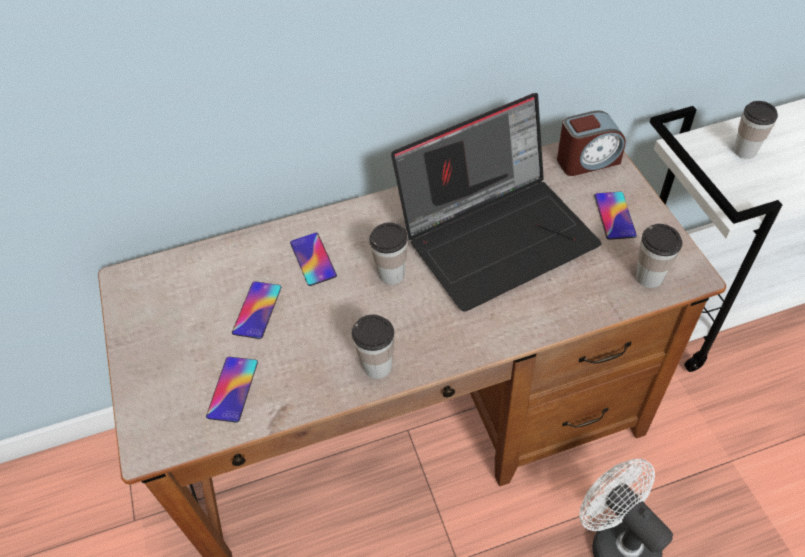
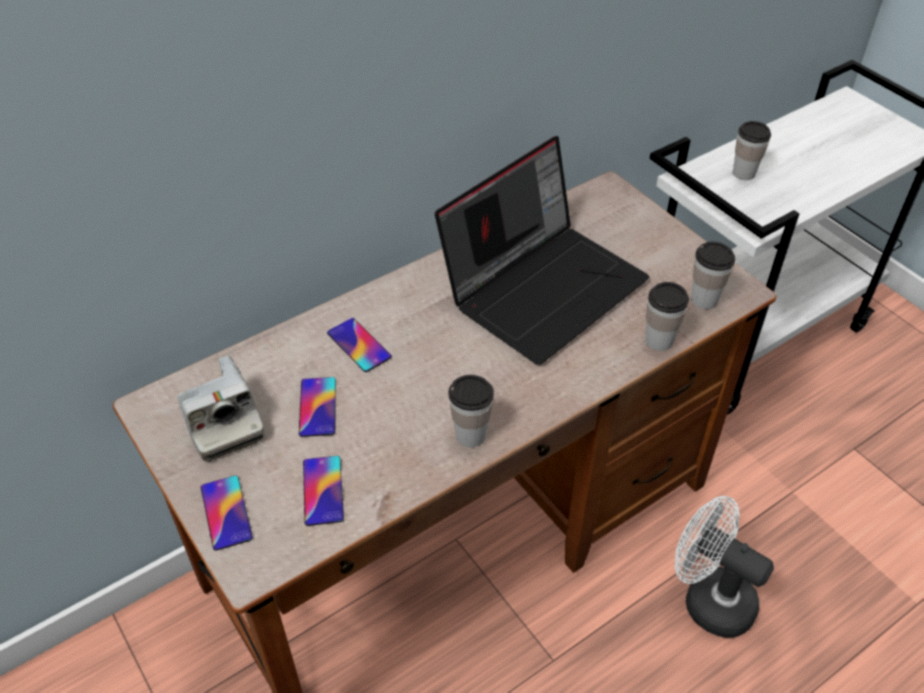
camera: 20 degrees left, 5 degrees down
cup [369,222,408,285] -> cup moved to [645,282,689,351]
alarm clock [557,110,626,176] -> none
phone [594,192,637,240] -> phone moved to [201,476,253,551]
none -> camera [177,356,264,462]

